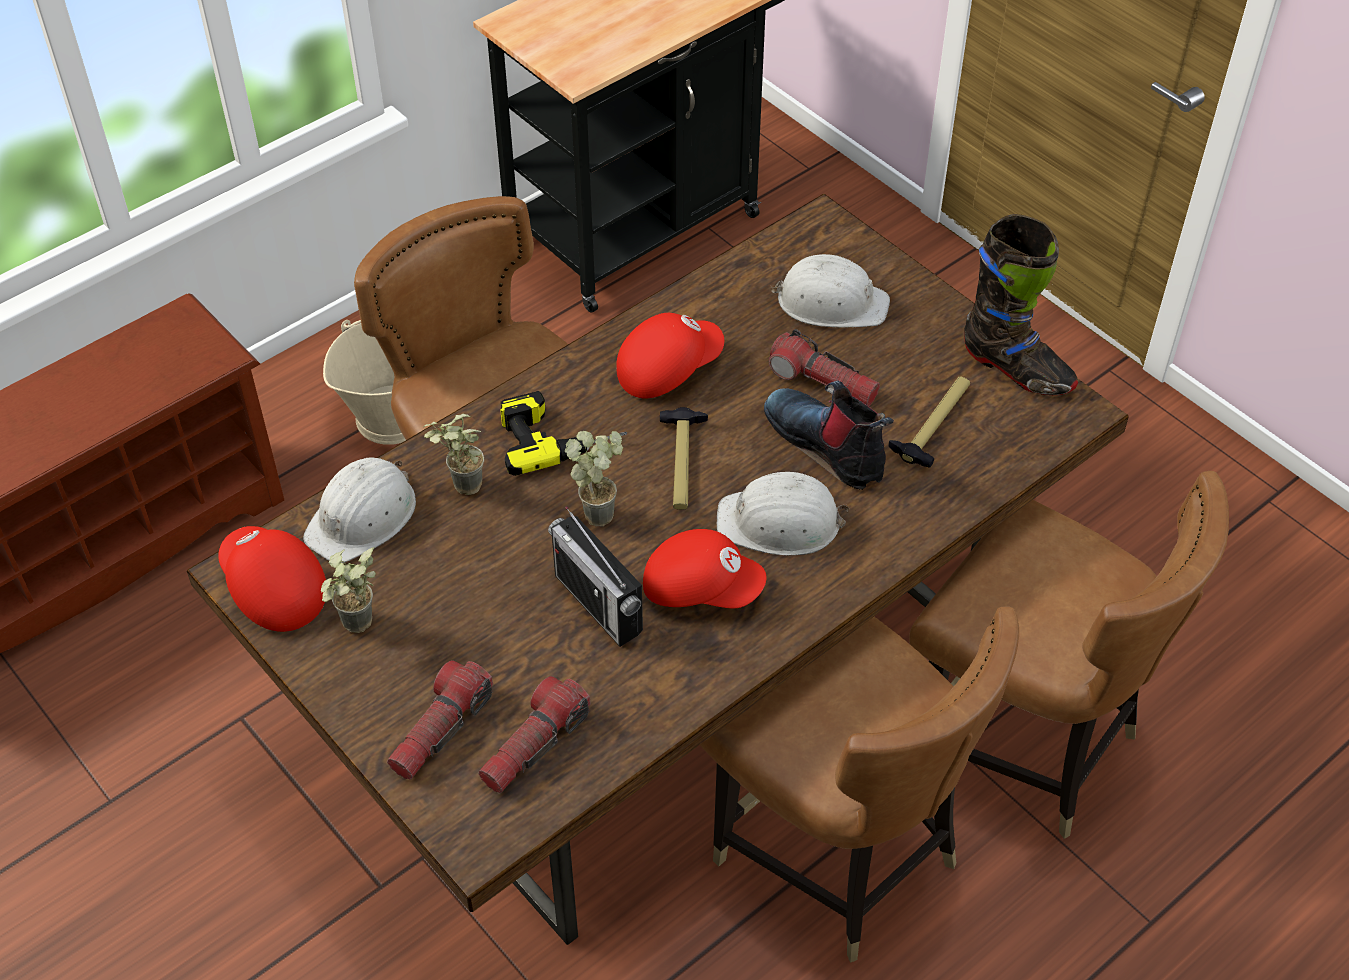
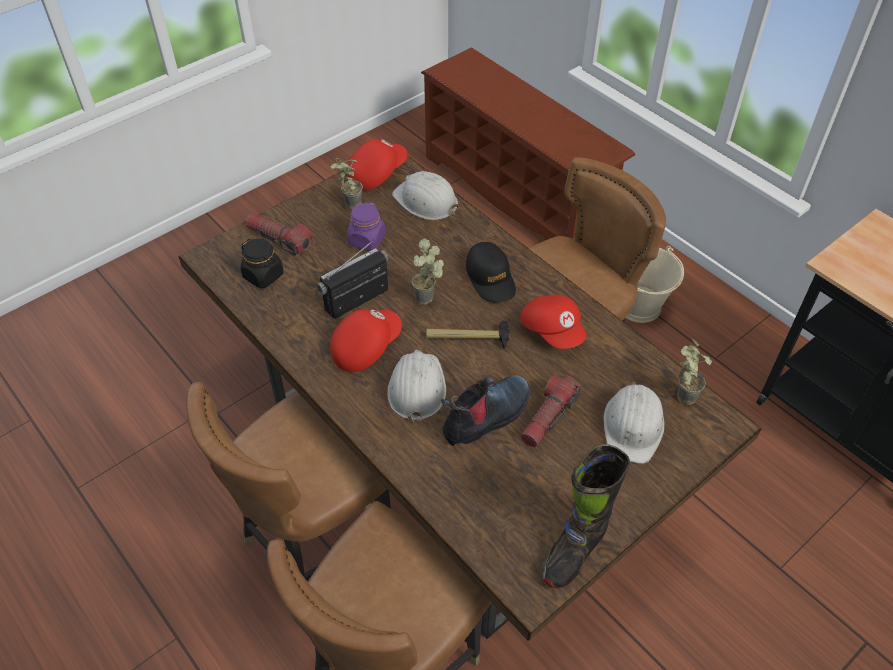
camera: 90 degrees right, 0 degrees up
potted plant [424,413,484,495] -> potted plant moved to [677,339,712,405]
flashlight [478,676,591,793] -> black jar [241,239,284,288]
power drill [500,391,627,476] -> black cap [466,242,516,303]
red cap [643,529,766,608] -> red cap turned 150 degrees counterclockwise [330,309,402,372]
hammer [888,376,970,467] -> none
none -> purple jar [347,201,386,251]

